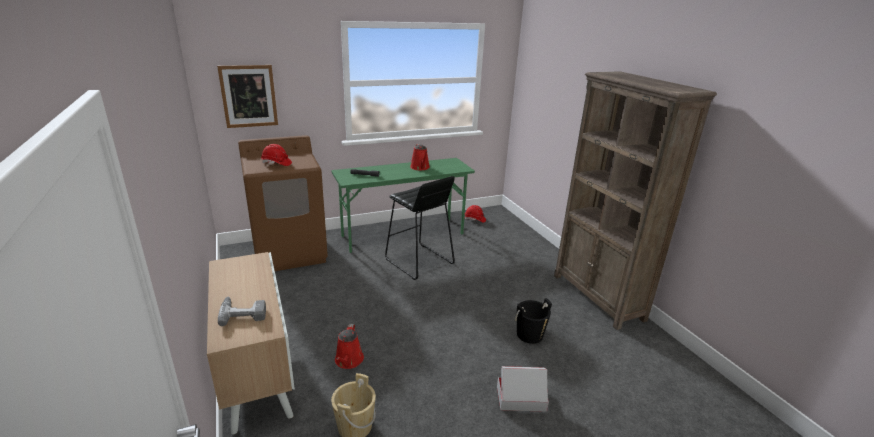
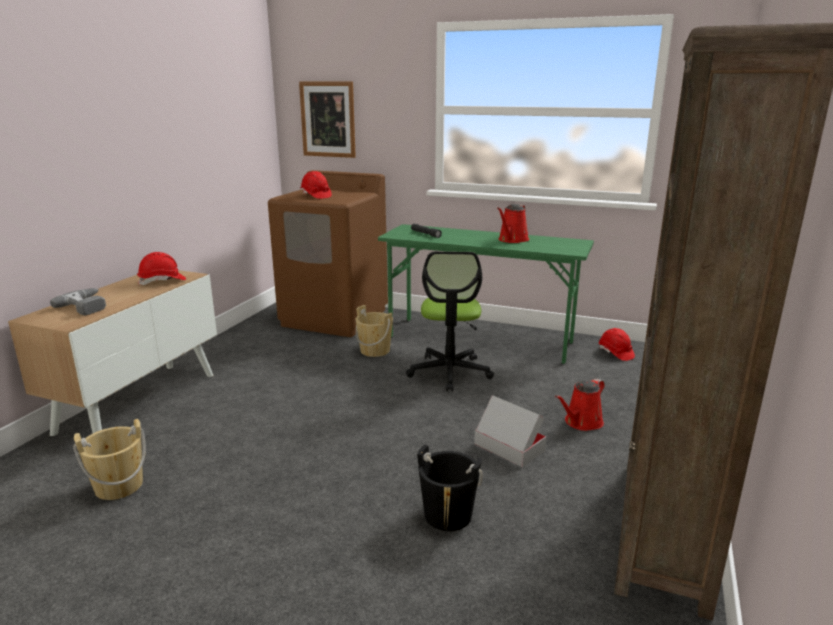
camera: 45 degrees right, 5 degrees down
red watering can [335,324,364,369] -> red watering can moved to [555,379,605,431]
black stool [385,176,455,280] -> office chair [406,251,494,391]
cardboard box [497,366,549,412] -> cardboard box moved to [474,395,547,467]
none -> red hard hat [137,252,186,285]
none -> beige bucket [355,305,393,357]

